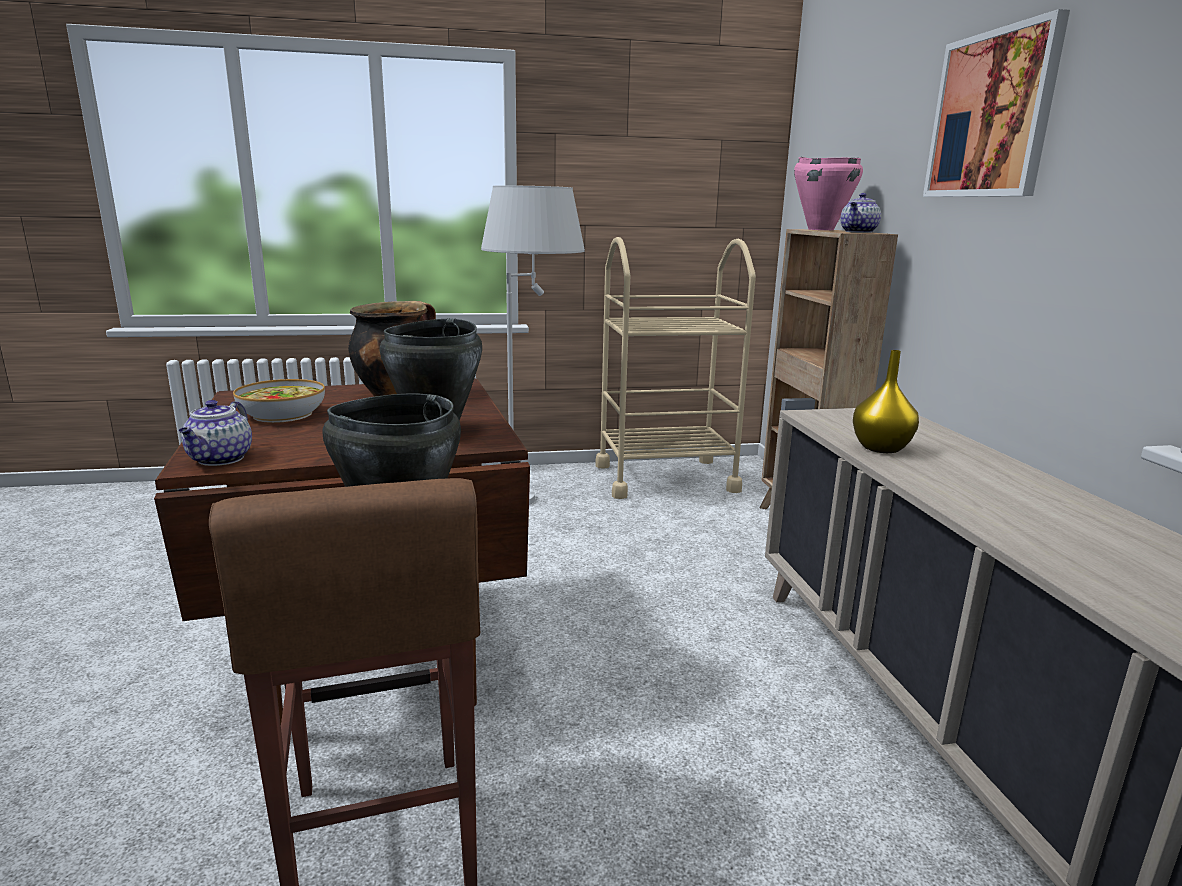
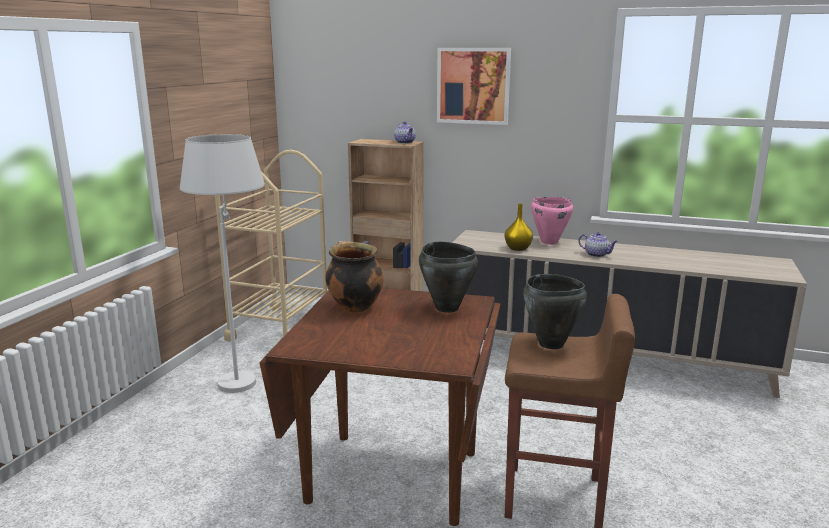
camera: 60 degrees left, 0 degrees up
teapot [179,400,252,466] -> teapot moved to [578,232,618,257]
bowl [233,379,325,423] -> none
pink cooking pot [794,157,863,230] -> pink cooking pot moved to [531,197,573,245]

